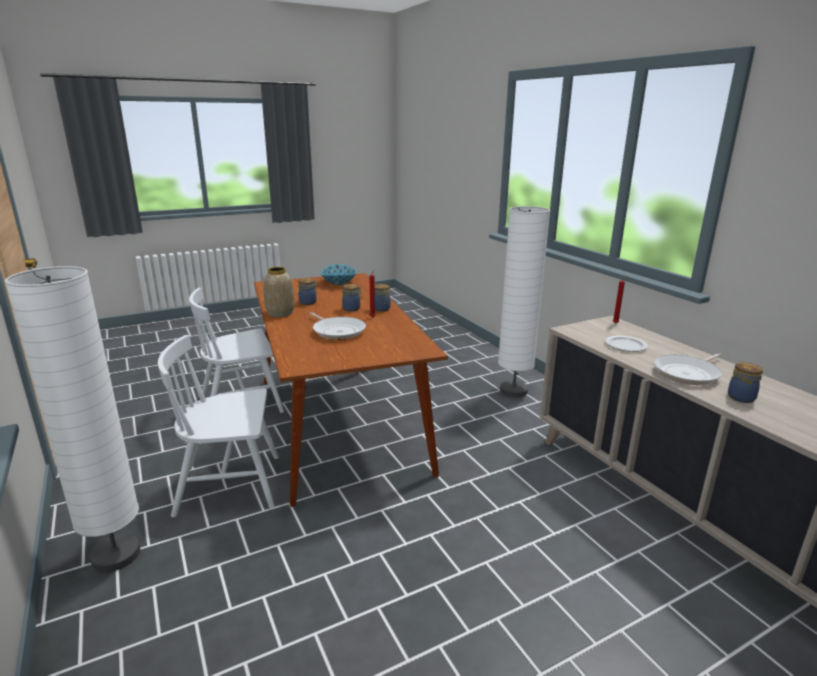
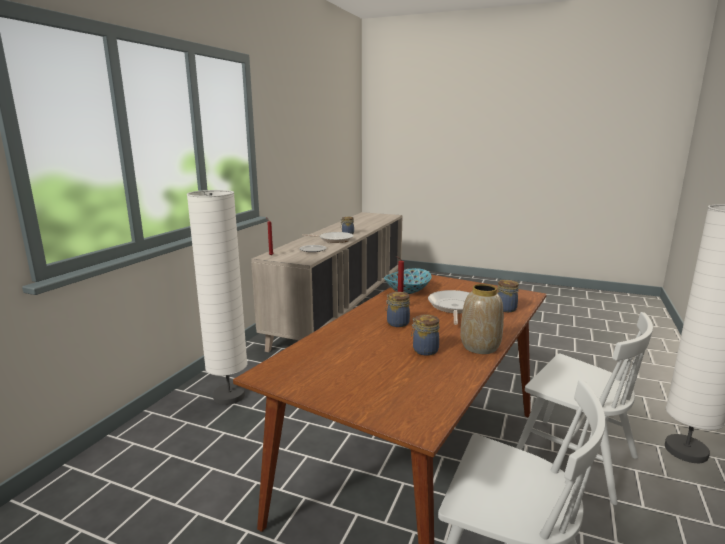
camera: 130 degrees left, 5 degrees down
bowl [321,264,356,285] -> bowl moved to [384,268,432,294]
jar [375,284,390,312] -> jar moved to [497,280,519,312]

